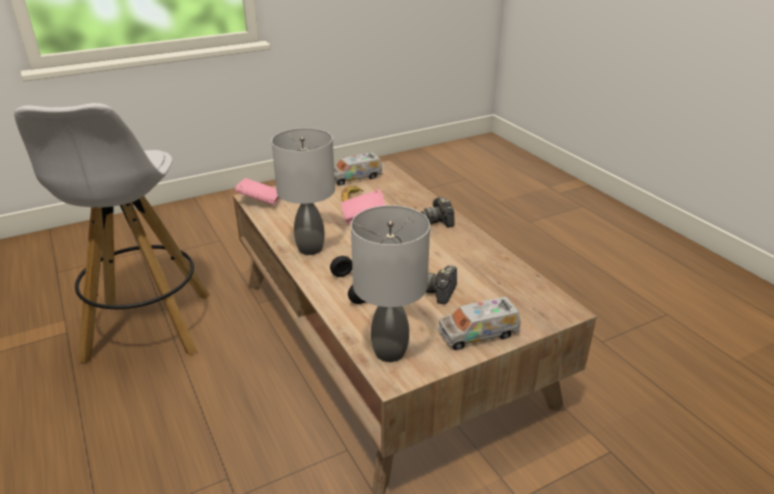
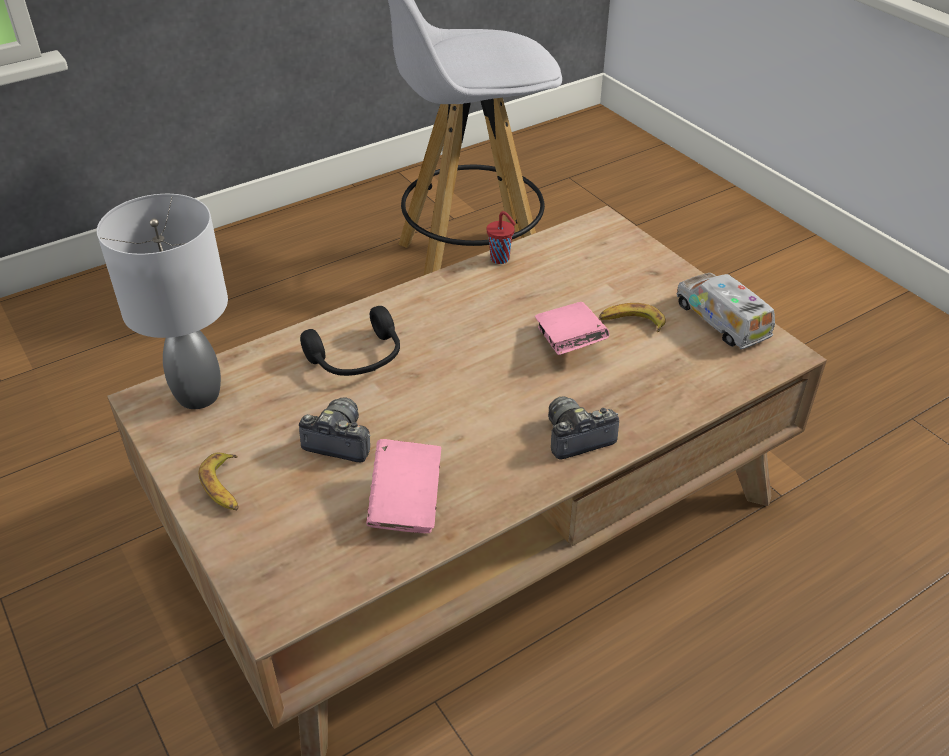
camera: 85 degrees right, 10 degrees up
pink book [235,178,280,205] -> pink book moved to [366,439,441,533]
grey table lamp [271,128,335,255] -> none
toy truck [438,297,521,350] -> banana [199,453,239,510]
none -> red cup [487,211,516,264]

